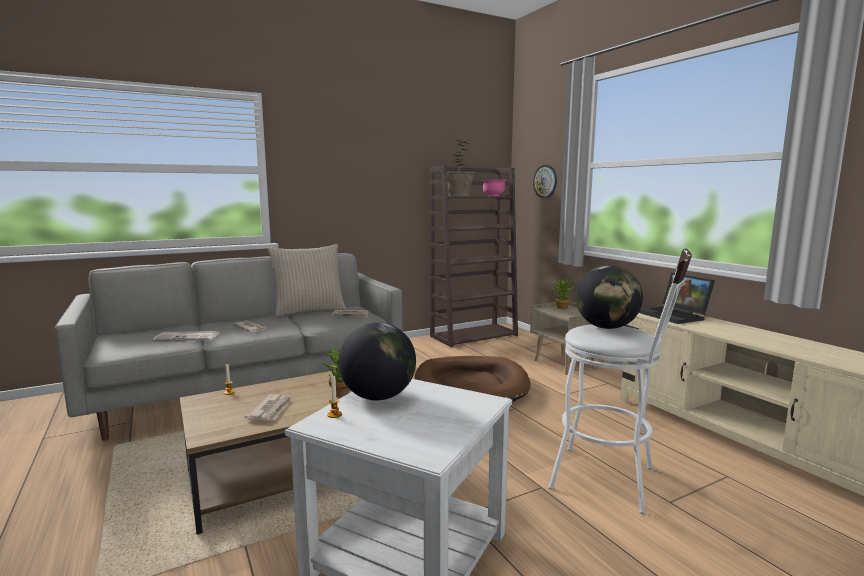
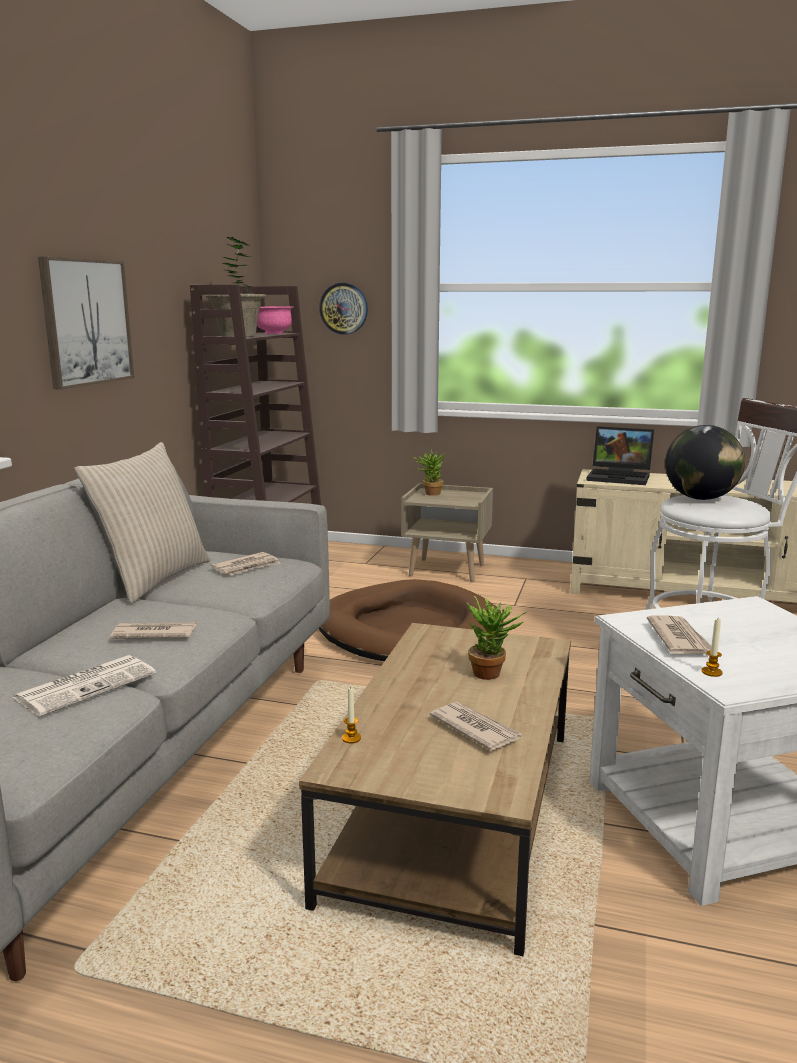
camera: 45 degrees left, 5 degrees up
globe [338,322,416,400] -> newspaper [647,616,711,654]
none -> picture [38,257,134,390]

